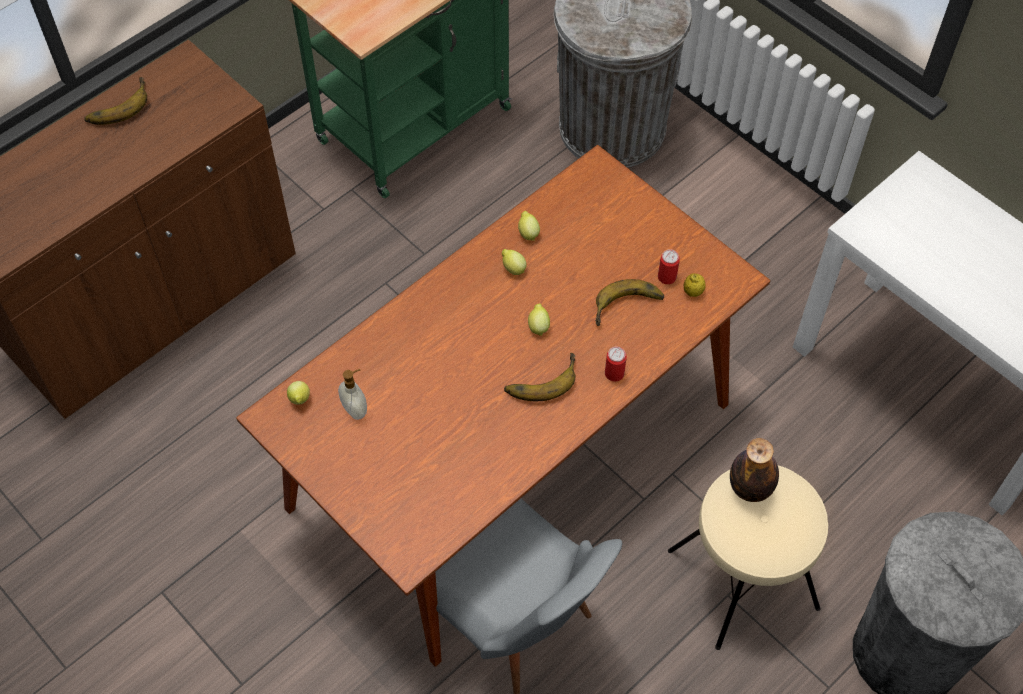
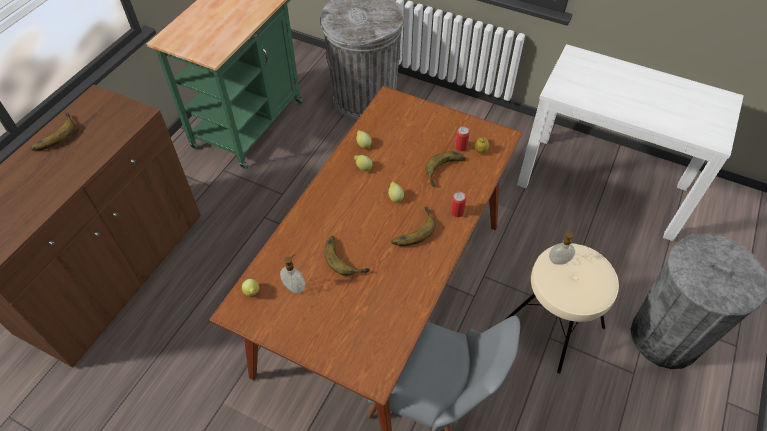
camera: 20 degrees left, 5 degrees down
bottle [730,438,779,502] -> soap dispenser [549,232,575,264]
none -> banana [324,236,370,276]

